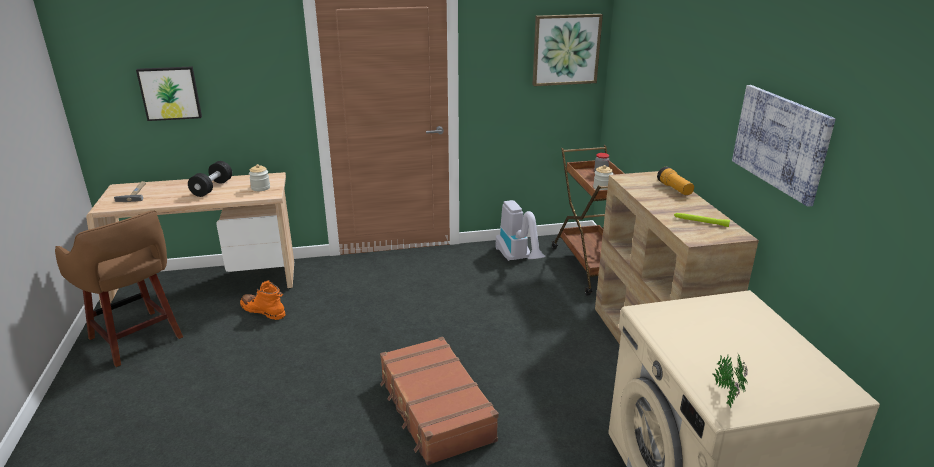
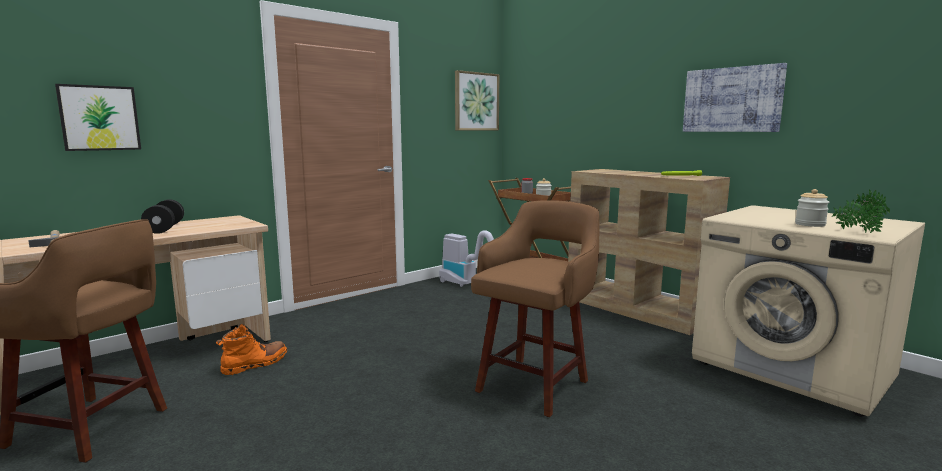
camera: 30 degrees left, 15 degrees down
orange boot [240,280,286,320] -> orange boot turned 135 degrees clockwise [216,324,287,375]
jar [249,164,270,191] -> jar moved to [795,189,829,227]
brown suitcase [380,337,499,465] -> brown stool [471,200,599,417]
flashlight [657,167,694,195] -> none

